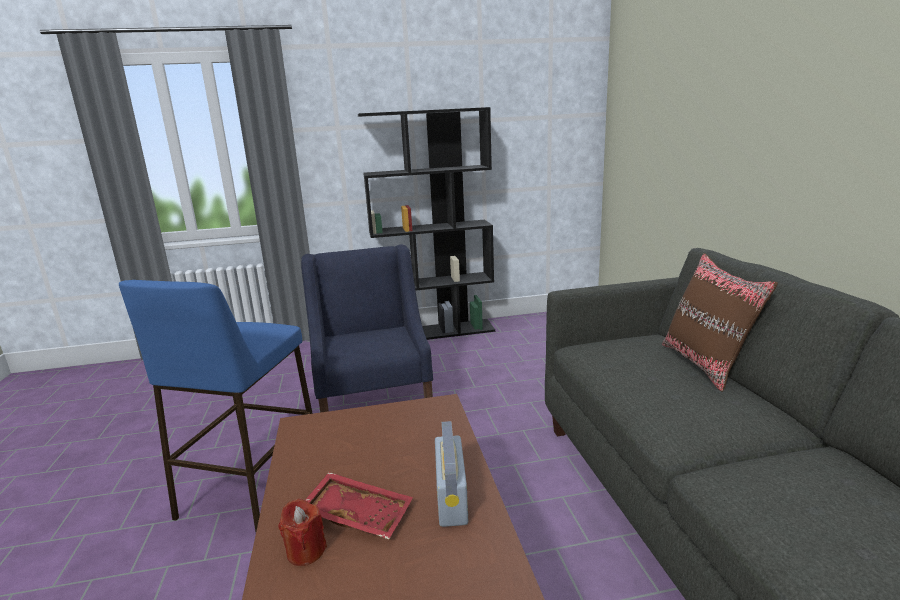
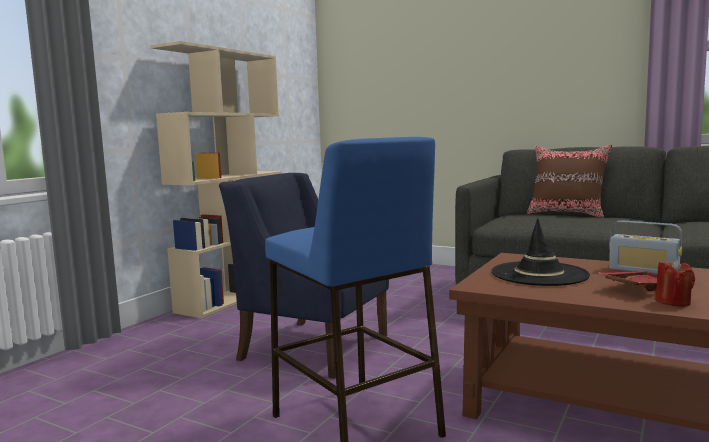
camera: 50 degrees left, 10 degrees down
black bookcase [358,107,495,340] -> beige bookcase [150,41,282,318]
none -> black hat [491,218,590,286]

